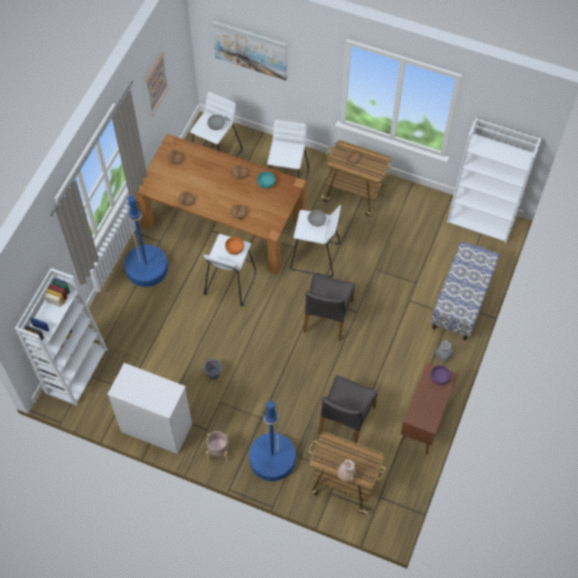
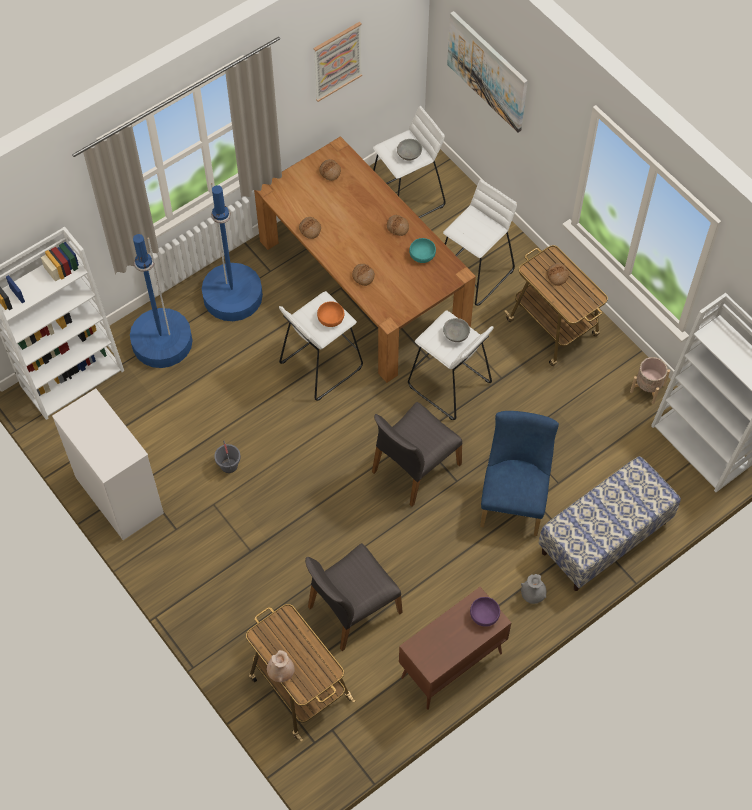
camera: 30 degrees right, 0 degrees up
beige planter [206,431,229,461] -> beige planter moved to [630,357,670,404]
blue floor lamp [249,400,296,481] -> blue floor lamp moved to [130,234,193,368]
none -> blue chair [480,411,559,536]

